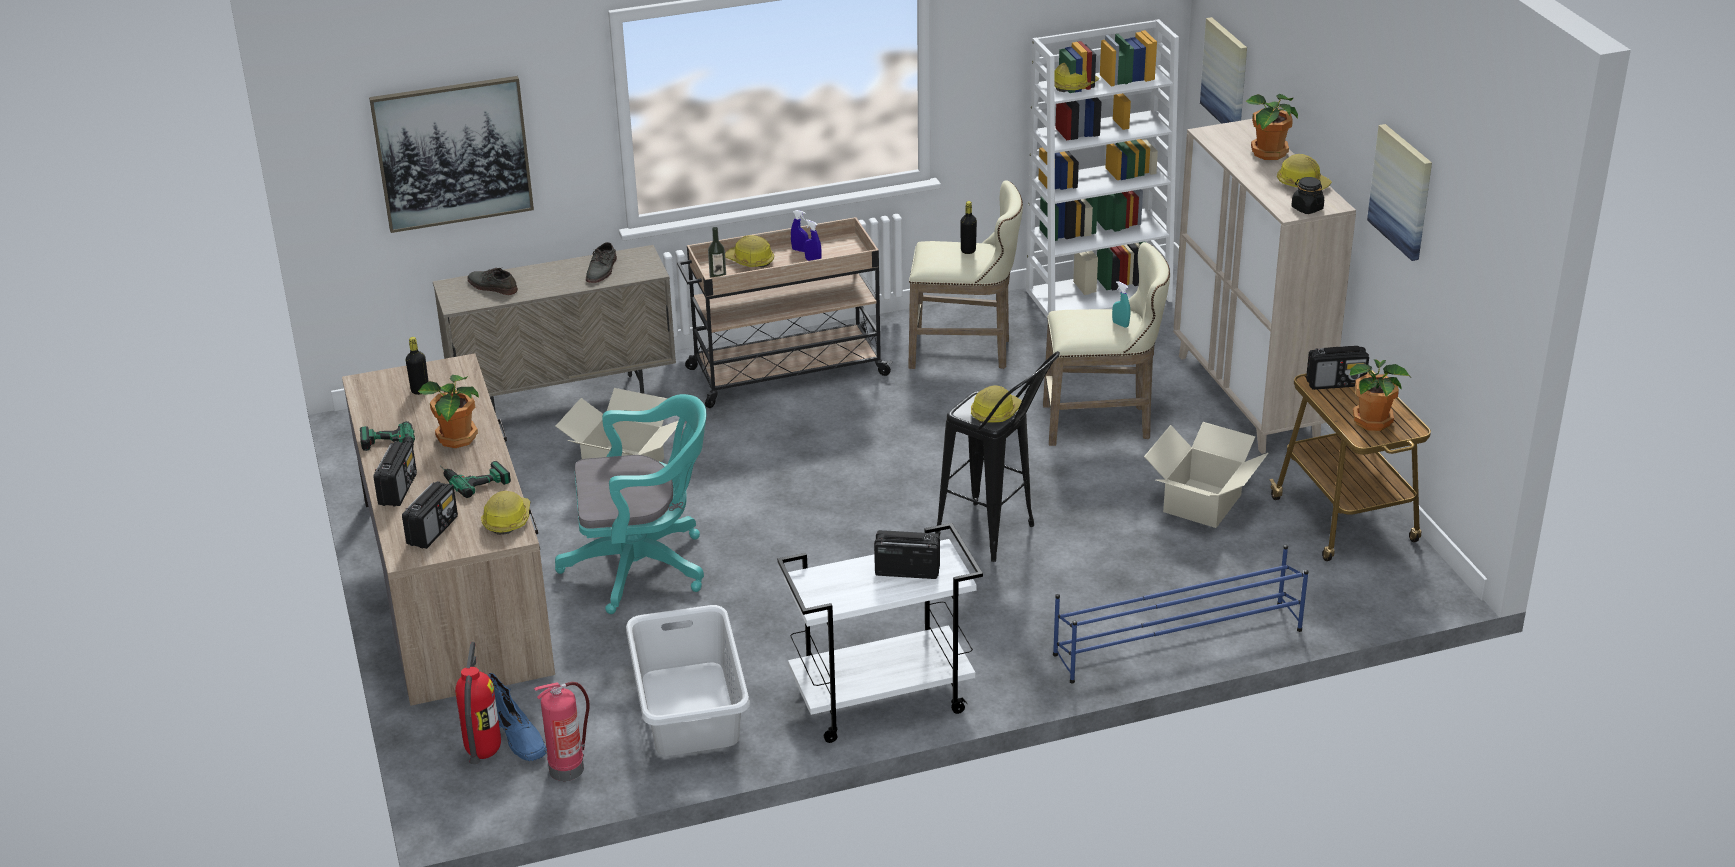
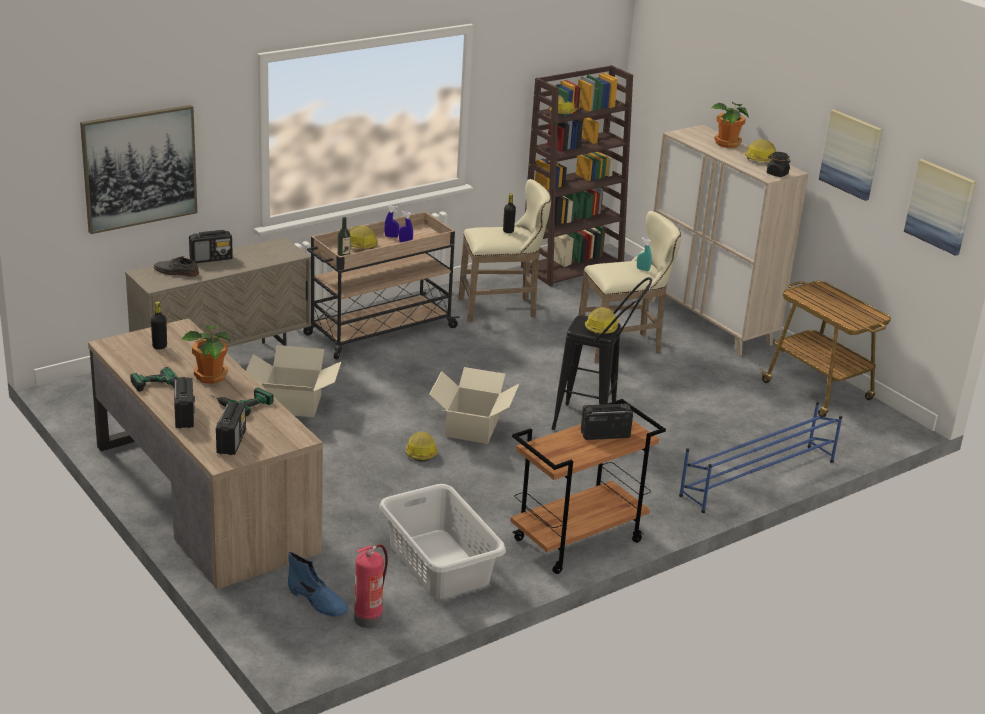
camera: 20 degrees left, 5 degrees down
fire extinguisher [455,642,501,764] -> none
hard hat [481,491,530,535] -> hard hat moved to [406,432,438,462]
turquoise office chair [555,394,707,614] -> none
grey shoe [586,242,617,283] -> none
white cart [777,523,983,743] -> brown cart [510,399,666,574]
white bookcase [1026,19,1179,317] -> brown bookcase [521,65,633,287]
cardboard box [1144,422,1268,528] -> cardboard box moved to [429,367,519,444]
picture [1200,17,1247,124] -> picture moved to [904,159,976,256]
radio [1306,346,1369,390] -> radio moved to [189,230,233,263]
potted plant [1350,359,1410,431] -> none

